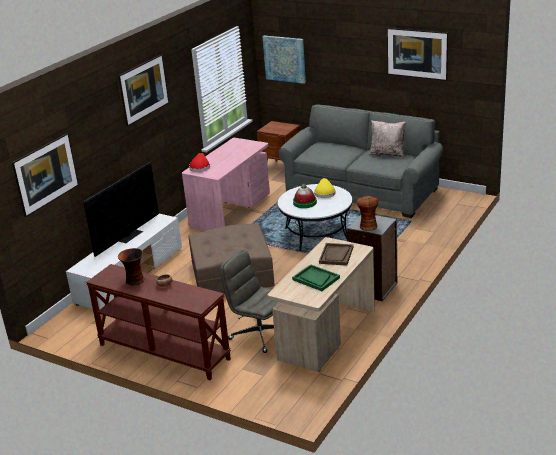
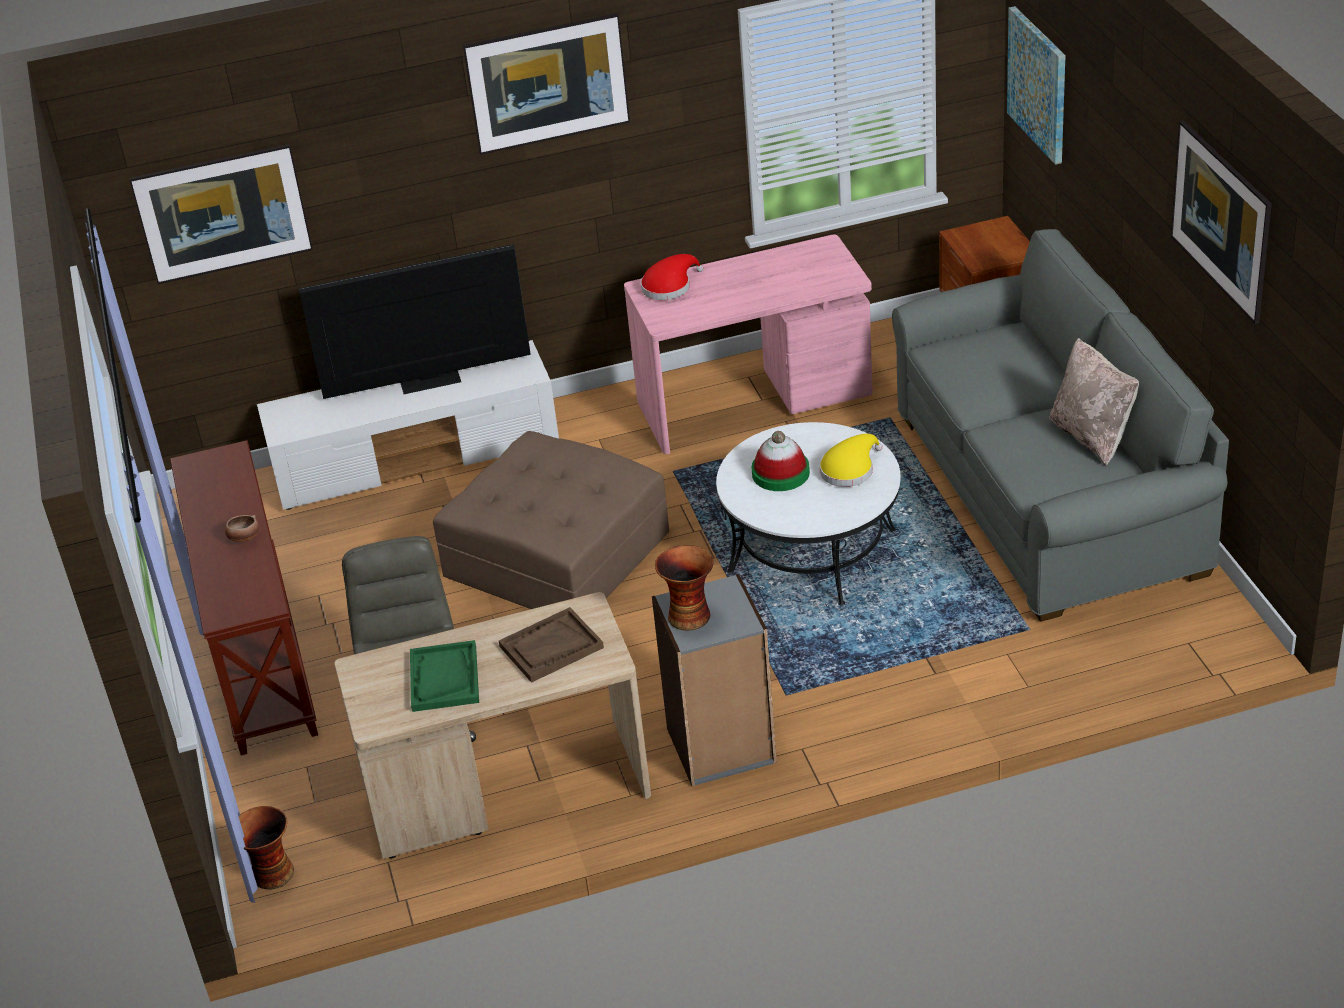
camera: 45 degrees right, 10 degrees up
vase [118,248,145,285] -> vase moved to [239,806,294,890]

